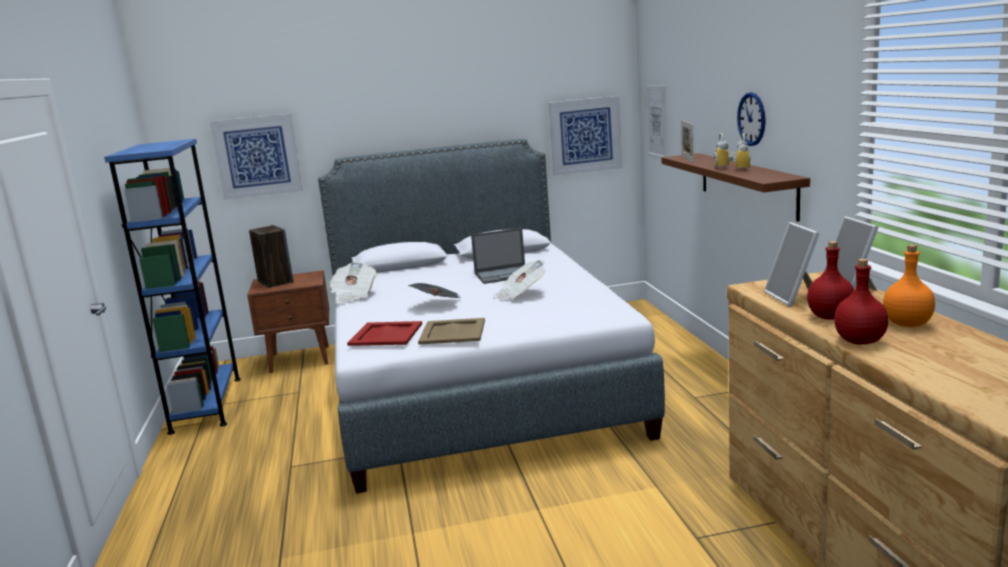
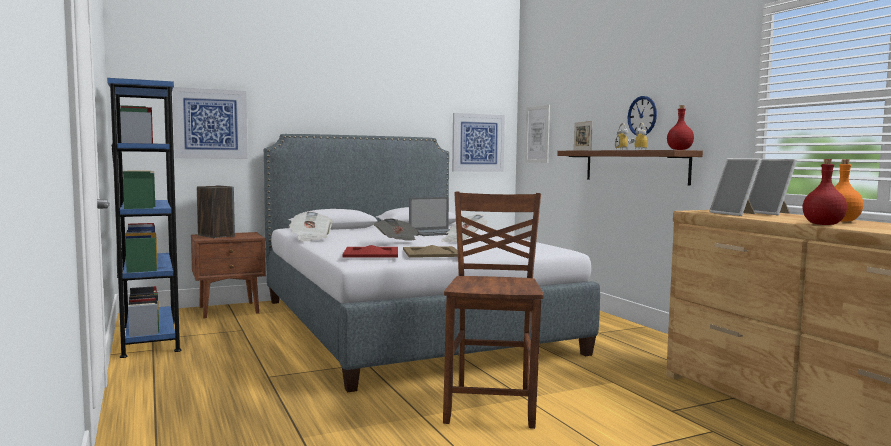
camera: 15 degrees left, 10 degrees down
red bottle [807,241,854,320] -> red bottle moved to [667,105,694,150]
none -> brown chair [443,191,544,429]

